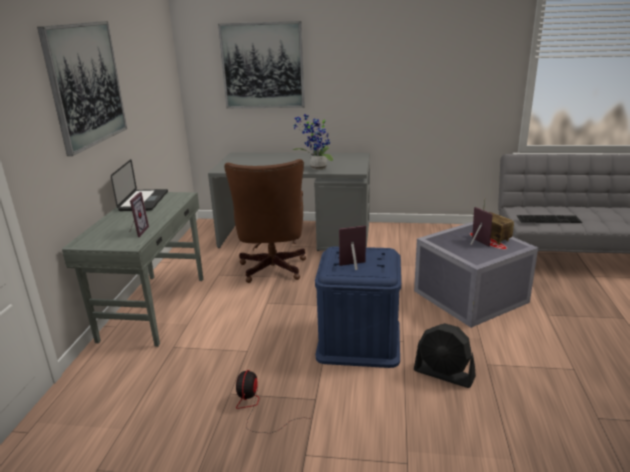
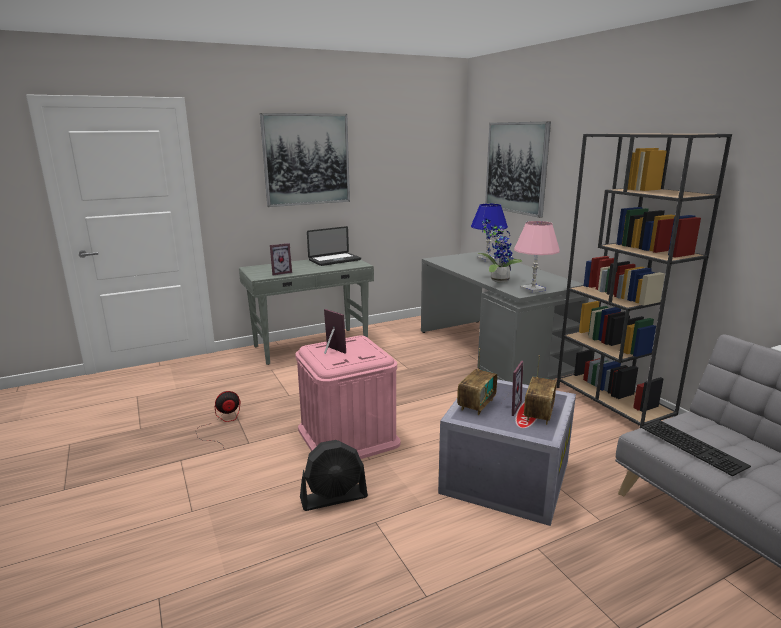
camera: 55 degrees right, 5 degrees down
brown office chair [224,159,306,283] -> none
blue storage box [315,247,401,368] -> pink storage box [295,336,400,459]
black fan [414,323,476,388] -> black fan turned 105 degrees counterclockwise [300,440,368,511]
none -> radio [457,348,497,415]
none -> blue table lamp [471,203,508,262]
none -> pink table lamp [514,221,560,293]
none -> bookcase [556,133,732,428]

